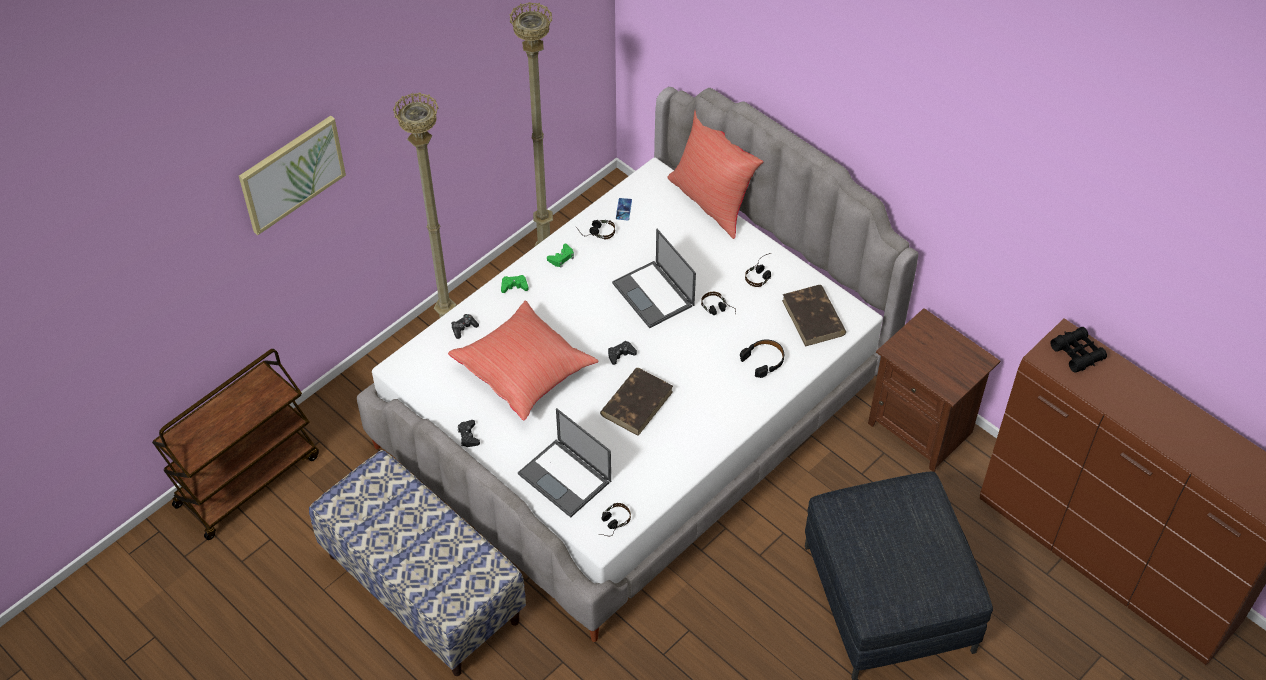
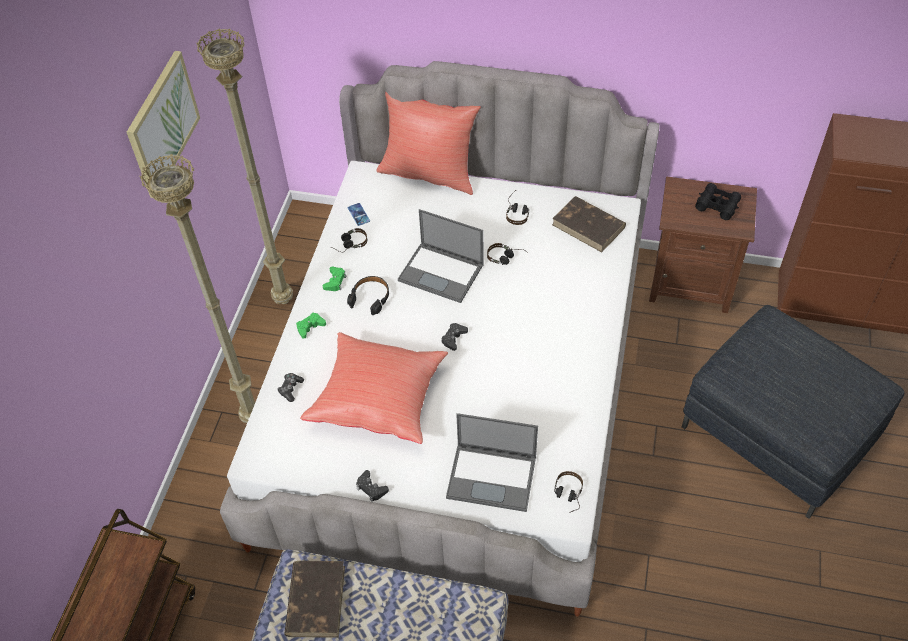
camera: 30 degrees left, 0 degrees up
picture [239,116,346,235] -> picture moved to [127,51,200,198]
brown book [600,368,673,436] -> brown book moved to [284,561,345,638]
black headphones [740,340,784,378] -> black headphones moved to [347,276,389,315]
black binoculars [1050,327,1107,373] -> black binoculars moved to [695,183,741,220]

